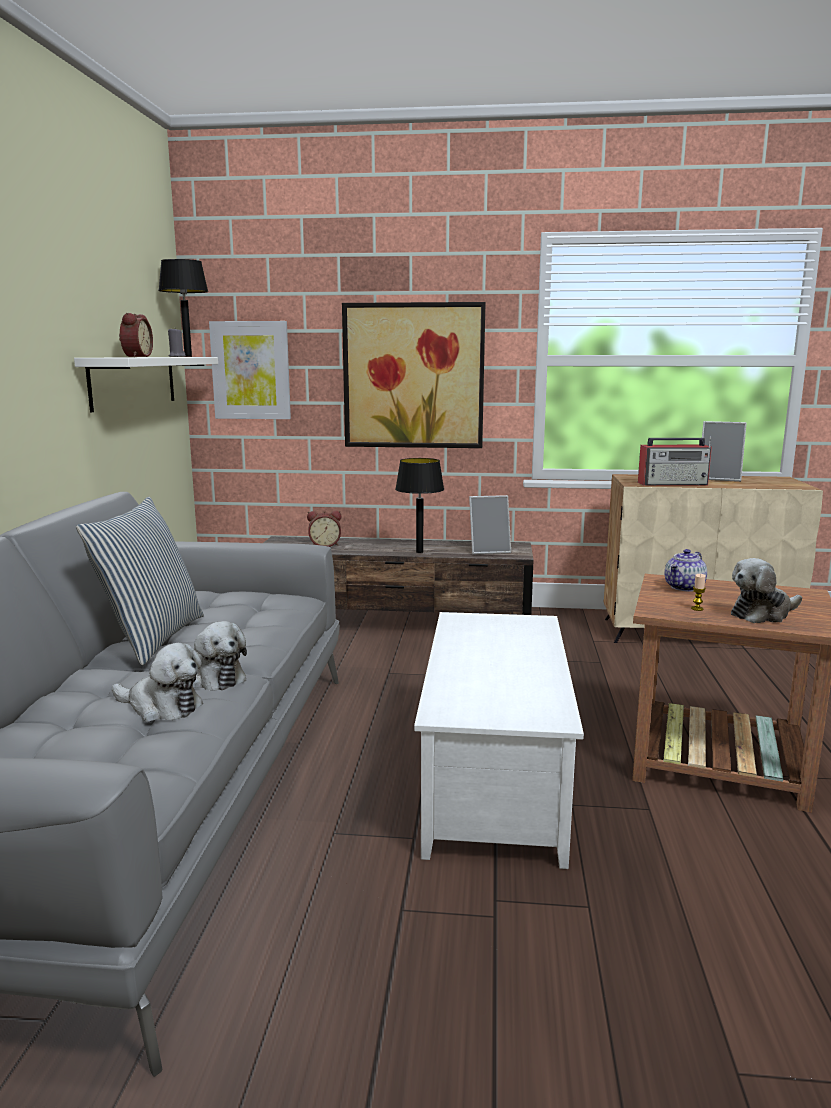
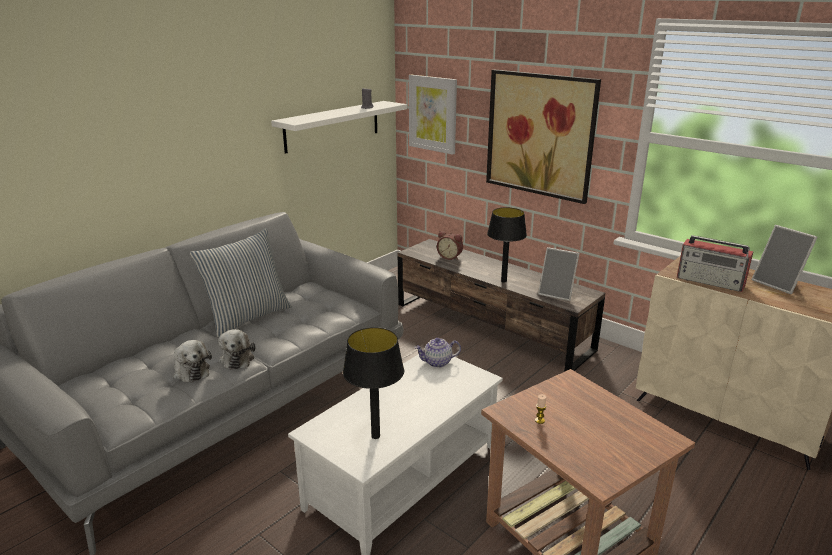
camera: 35 degrees right, 10 degrees up
alarm clock [119,313,153,357] -> none
black table lamp [158,259,208,357] -> black table lamp moved to [343,327,404,439]
teapot [665,549,707,592] -> teapot moved to [415,338,461,368]
plush toy [731,558,802,623] -> none

